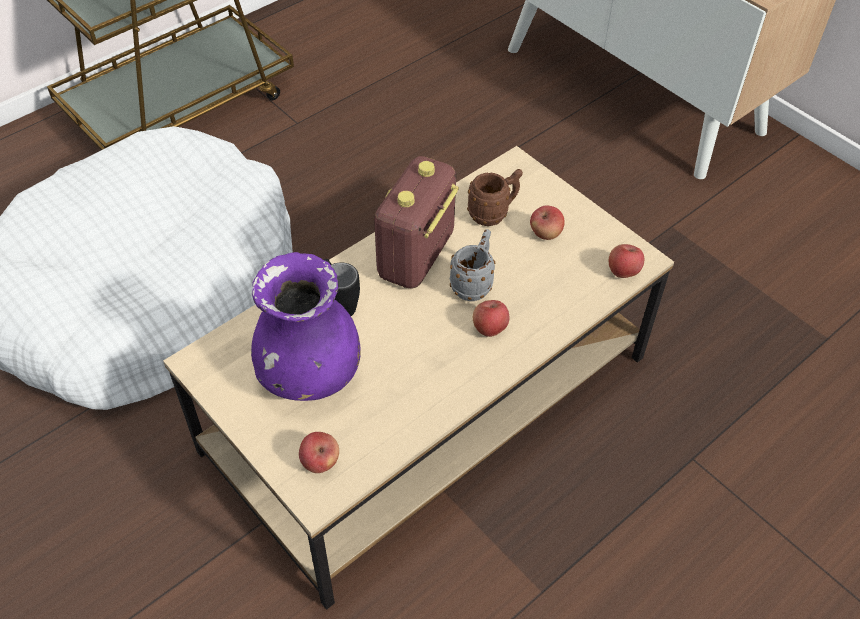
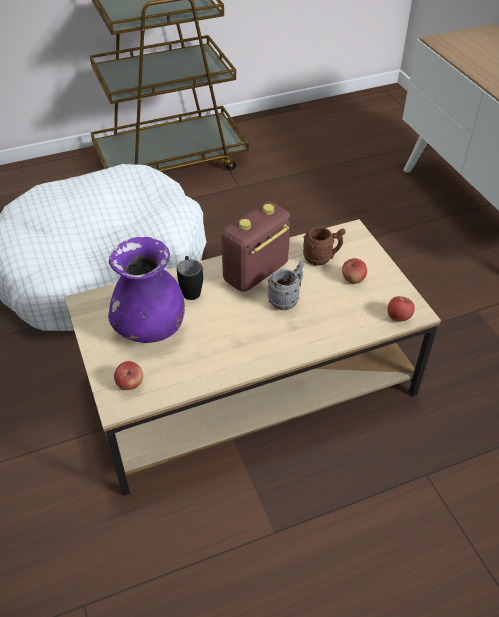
camera: 20 degrees right, 5 degrees down
apple [473,300,509,337] -> none

